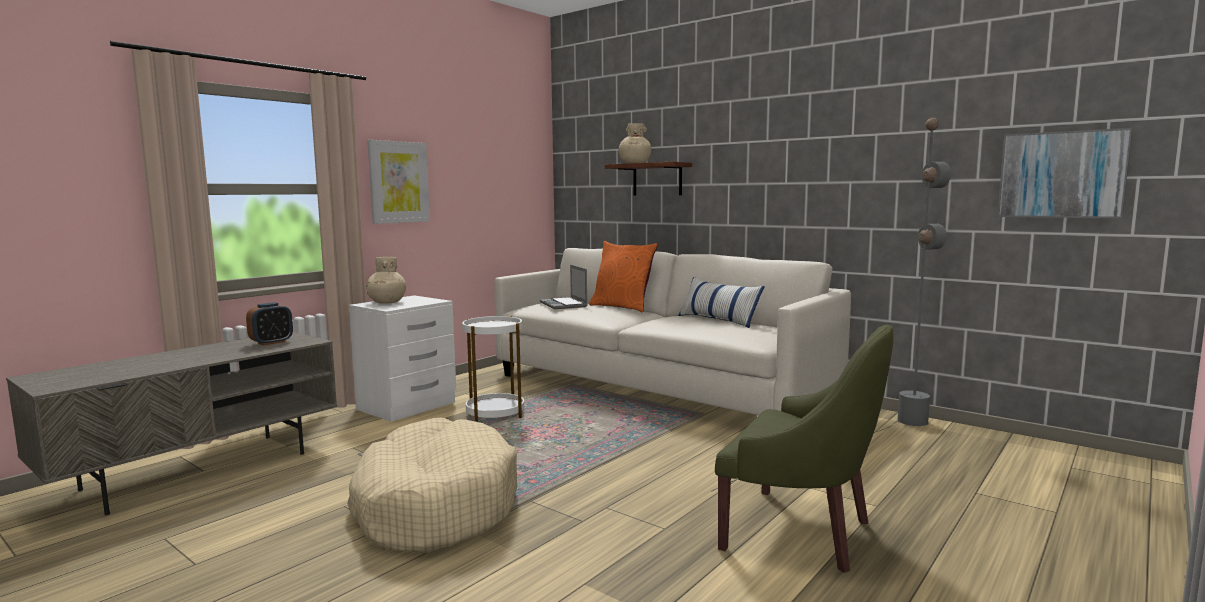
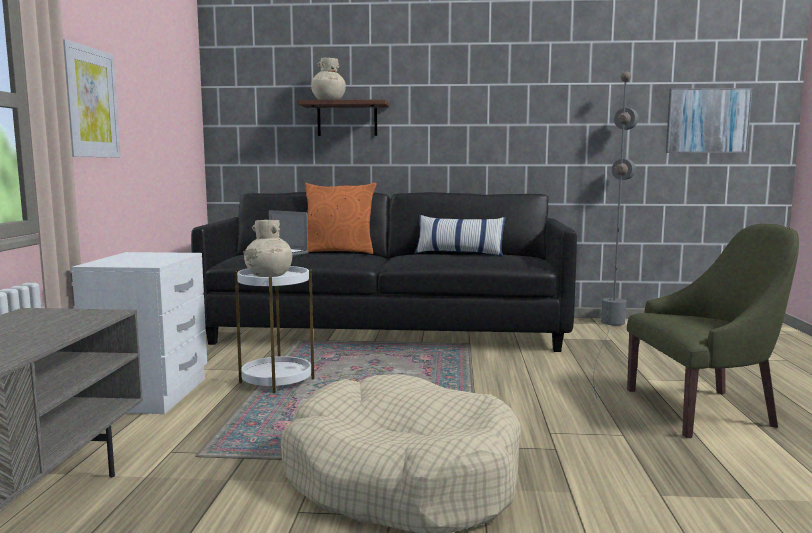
camera: 35 degrees left, 0 degrees up
alarm clock [246,302,293,346] -> none
beige vase [366,257,406,304] -> beige vase moved to [244,220,292,277]
white sofa [494,248,851,415] -> black sofa [191,192,577,352]

